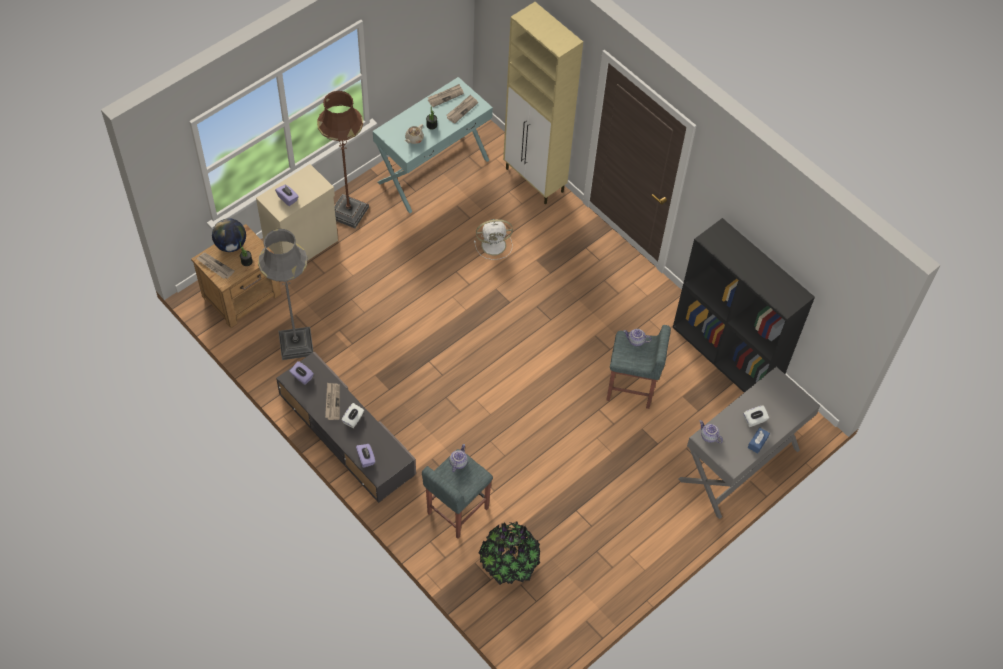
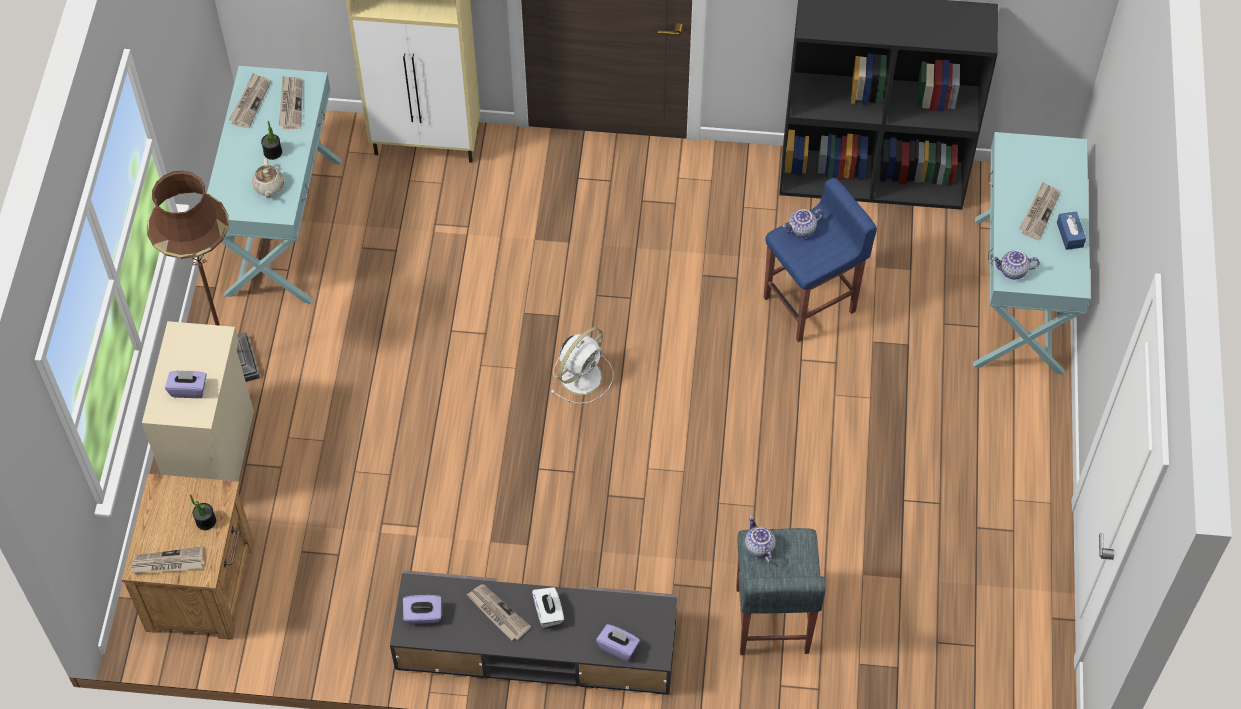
camera: 40 degrees left, 0 degrees up
globe [212,218,246,252] -> none
grey floor lamp [258,229,313,360] -> none
white fan [474,219,513,260] -> white fan moved to [551,327,613,404]
potted plant [479,522,540,585] -> none
grey stool [606,325,671,409] -> blue stool [764,178,877,342]
grey console table [678,367,820,519] -> turquoise console table [973,132,1091,374]
white tissue box [743,405,769,427] -> newspaper [1019,182,1060,240]

